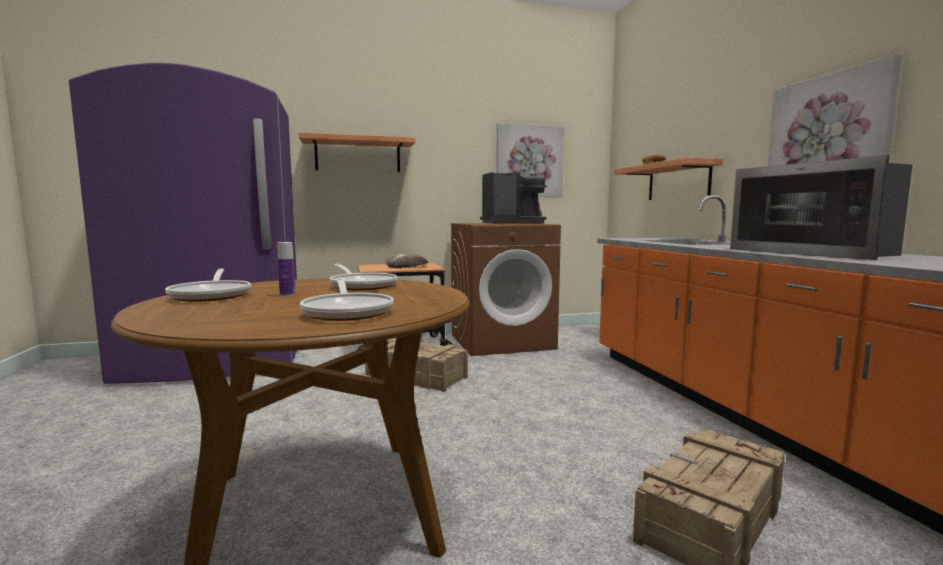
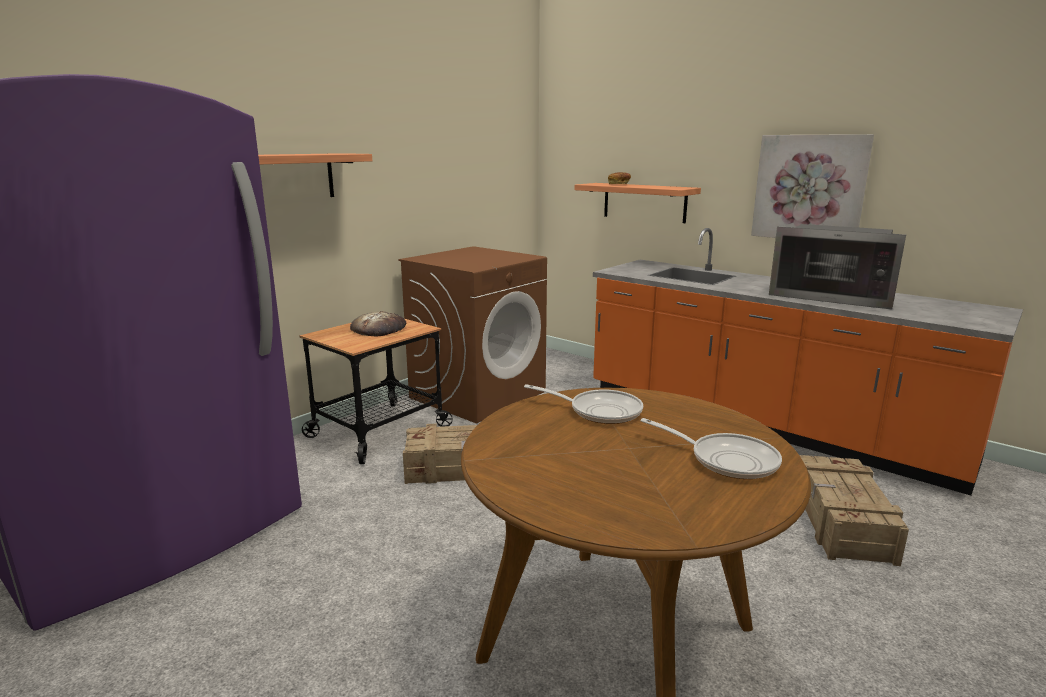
camera: 35 degrees left, 10 degrees up
frying pan [165,268,251,302] -> none
bottle [277,242,295,297] -> none
coffee machine [480,172,547,224] -> none
picture [496,123,564,197] -> none

